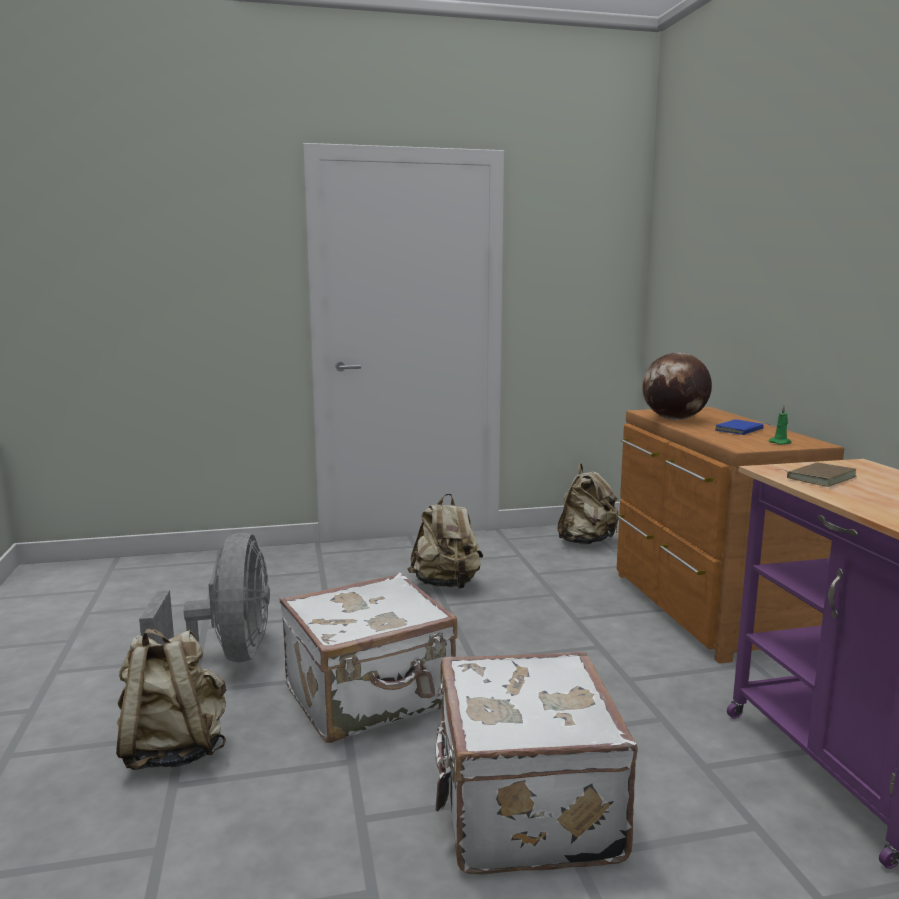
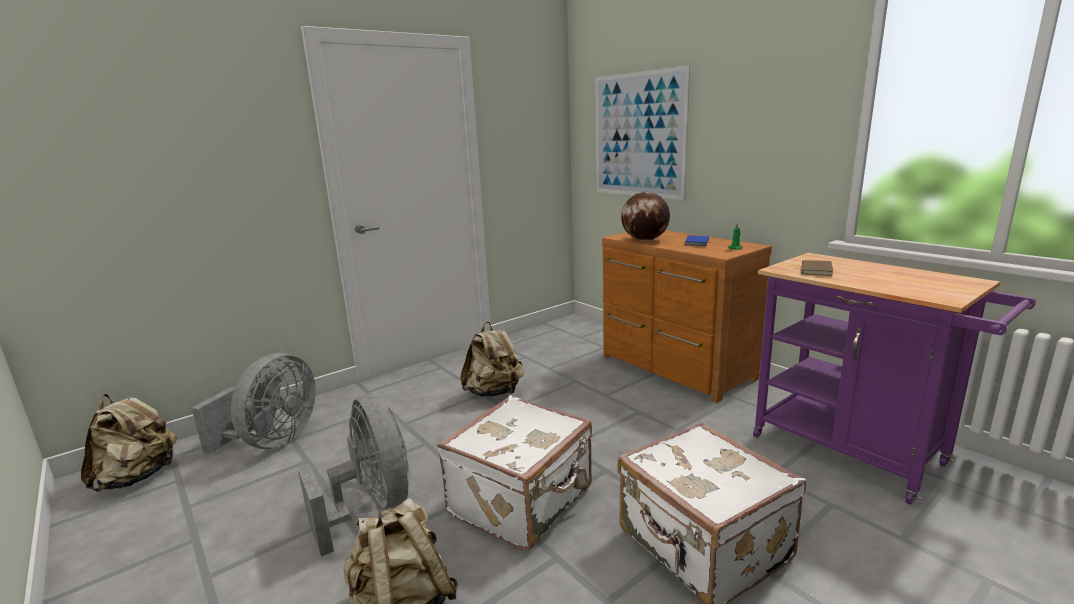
camera: 25 degrees left, 5 degrees up
beige backpack [557,464,619,544] -> beige backpack moved to [81,394,177,492]
none -> grey fan [191,353,316,454]
none -> picture [595,65,690,200]

